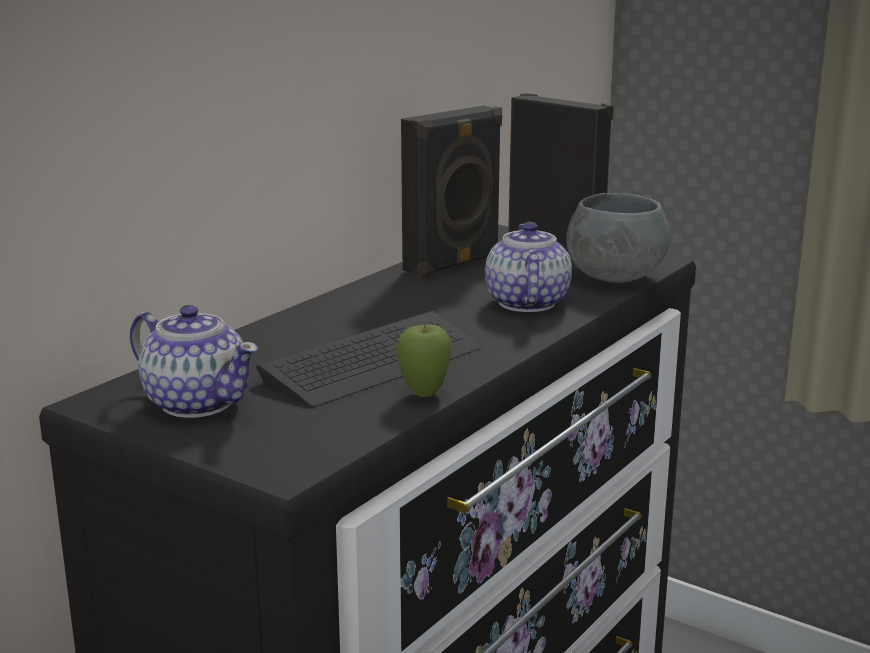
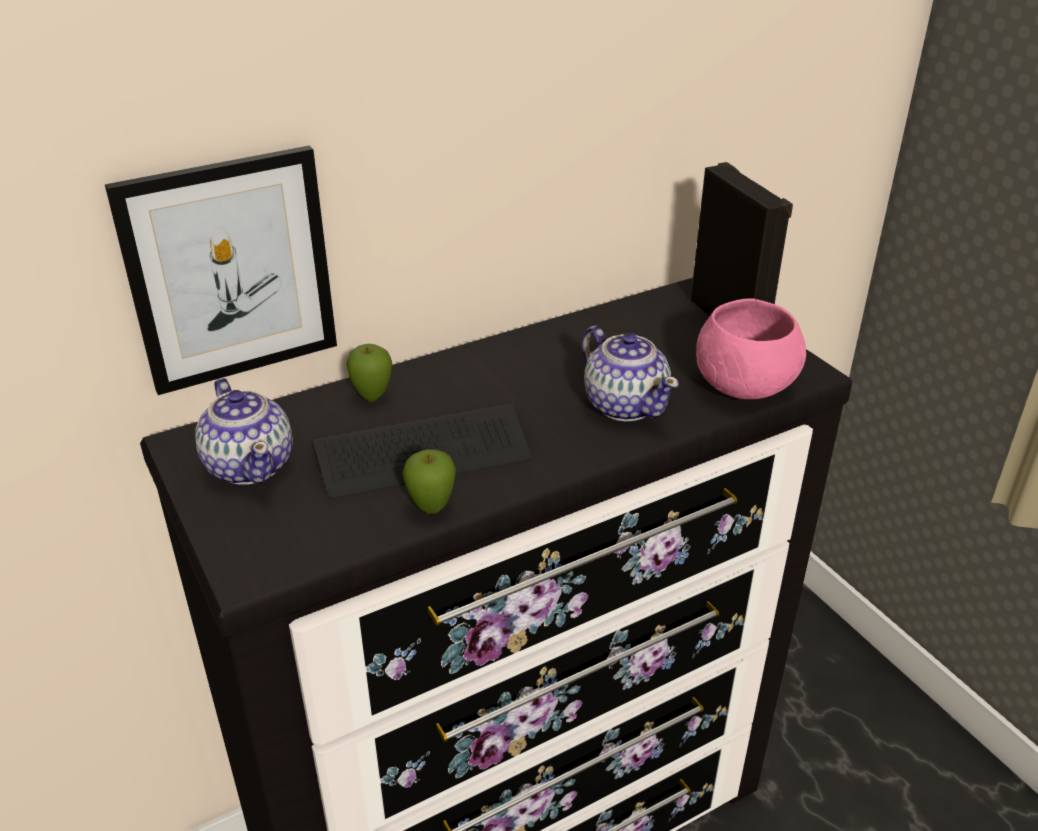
camera: 25 degrees right, 15 degrees up
black speaker [401,106,502,278] -> none
teapot [485,222,572,312] -> teapot turned 120 degrees clockwise [581,326,679,421]
grey bowl [566,193,670,283] -> pink bowl [696,299,806,399]
none -> picture [105,146,337,395]
none -> apple [346,344,392,402]

